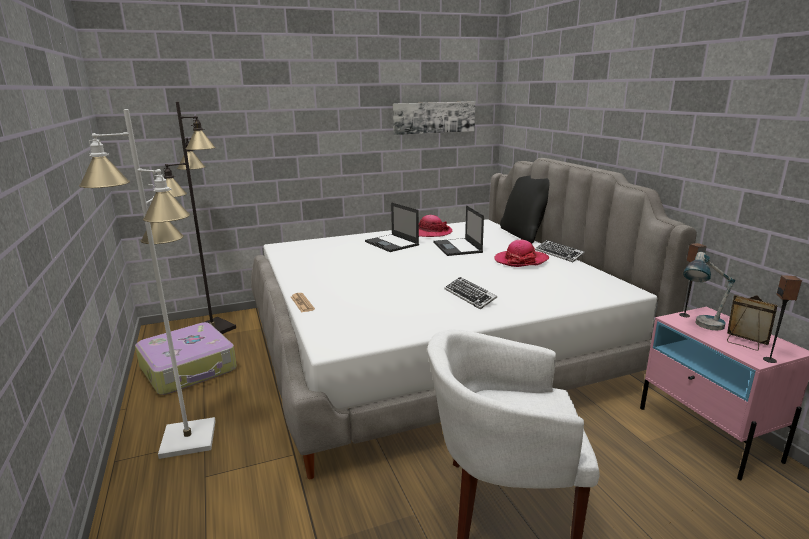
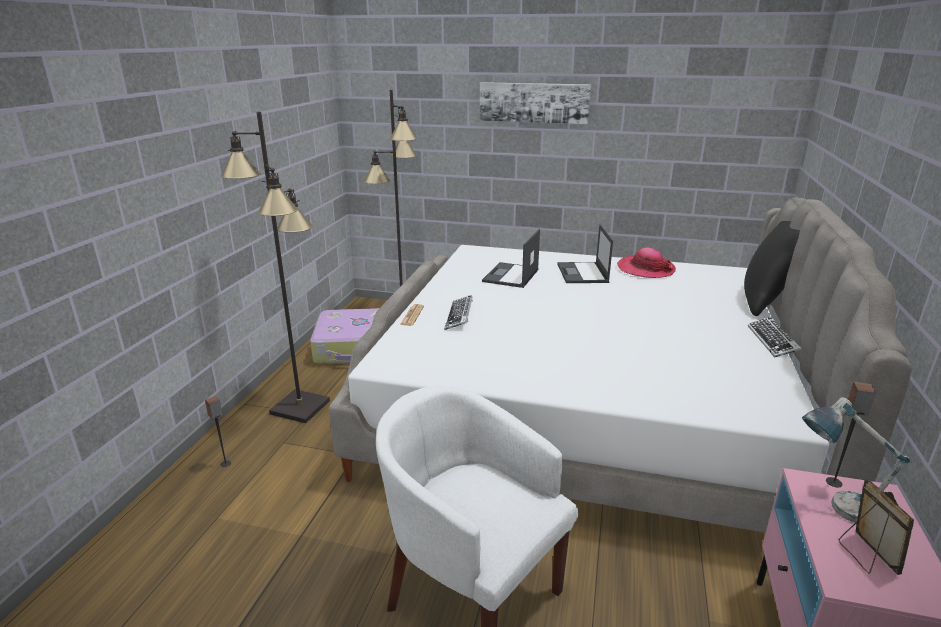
camera: 35 degrees right, 5 degrees up
white floor lamp [79,109,216,459] -> black floor lamp [220,112,330,423]
picture [393,101,475,135] -> picture moved to [480,82,591,124]
laptop [434,205,484,256] -> laptop moved to [482,229,540,288]
keyboard [445,277,497,309] -> keyboard moved to [444,295,473,330]
hat [494,240,549,267] -> none
speaker [763,275,802,363] -> speaker moved to [205,396,231,467]

